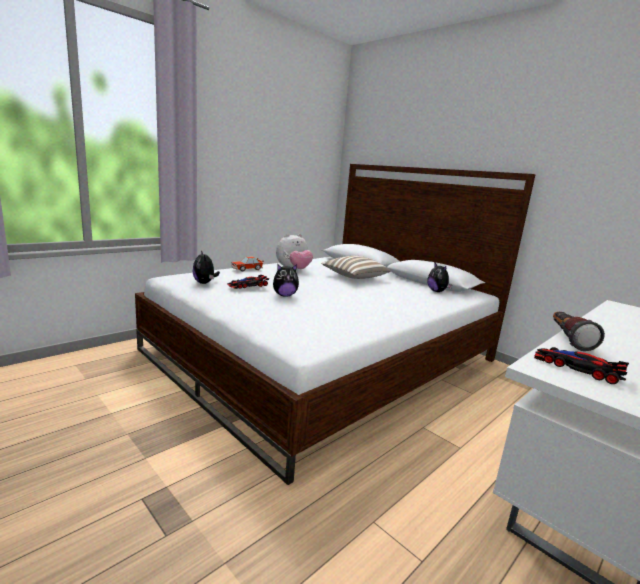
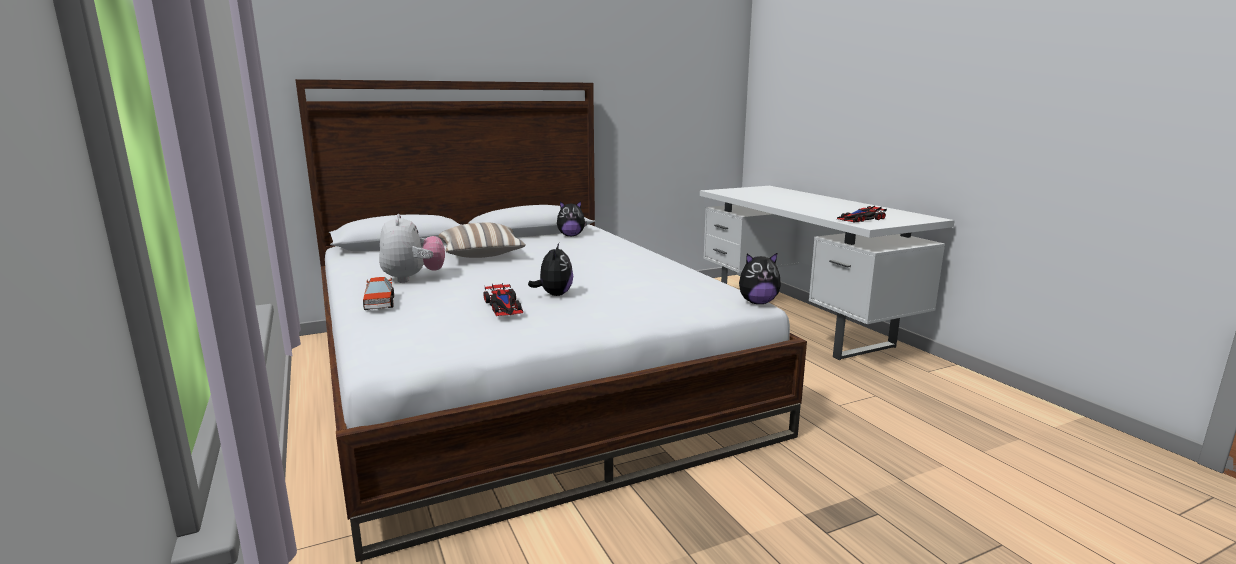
camera: 70 degrees left, 0 degrees up
plush toy [192,251,220,284] -> plush toy moved to [739,252,781,304]
flashlight [553,312,605,351] -> none

